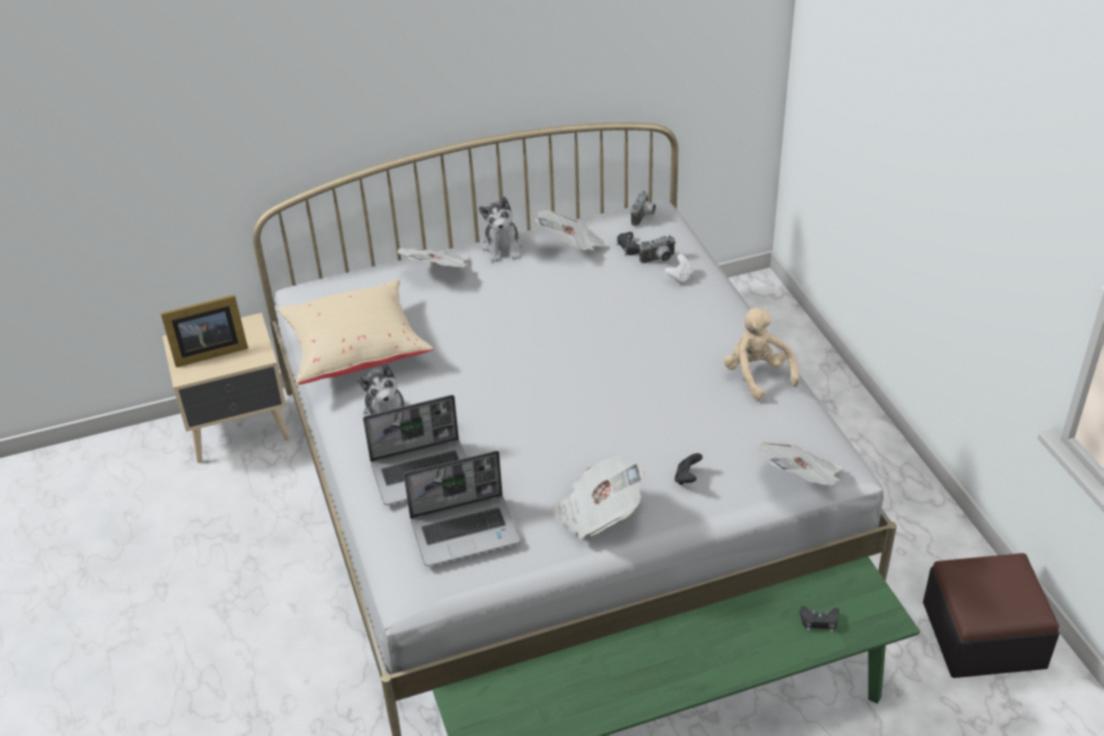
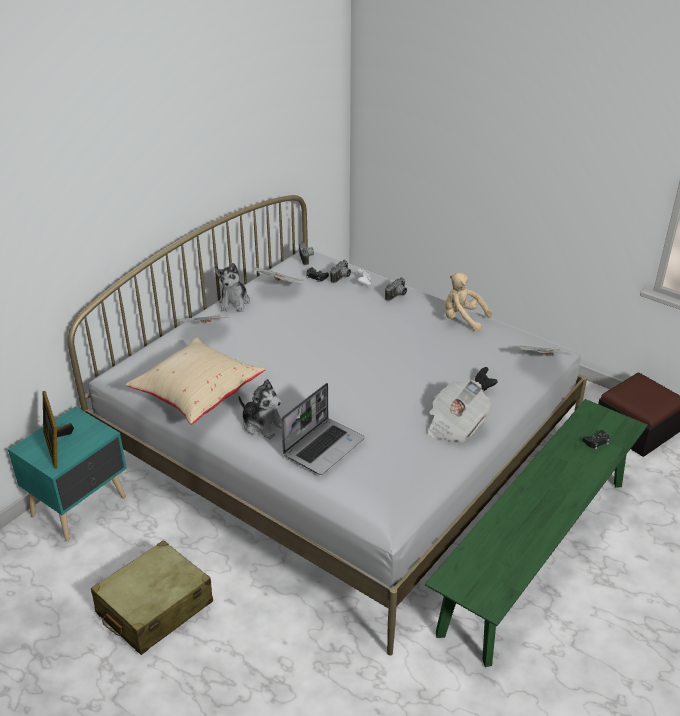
camera: 35 degrees left, 5 degrees down
picture frame [161,294,248,367] -> picture frame turned 120 degrees clockwise [43,391,74,469]
beige nightstand [162,313,290,463] -> turquoise nightstand [8,406,127,542]
laptop [404,451,520,566] -> none
plush toy [479,196,523,263] -> plush toy turned 45 degrees clockwise [215,263,250,312]
none -> beige suitcase [91,540,213,655]
none -> camera [385,277,407,301]

